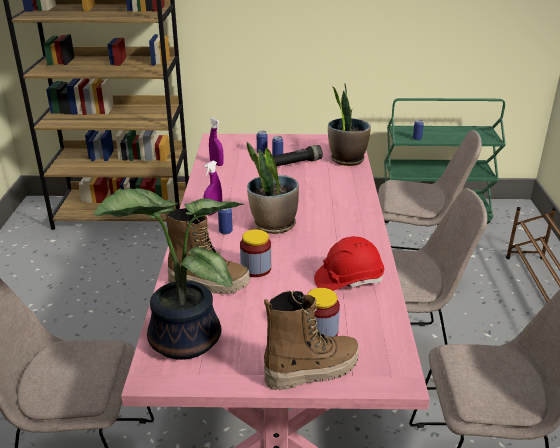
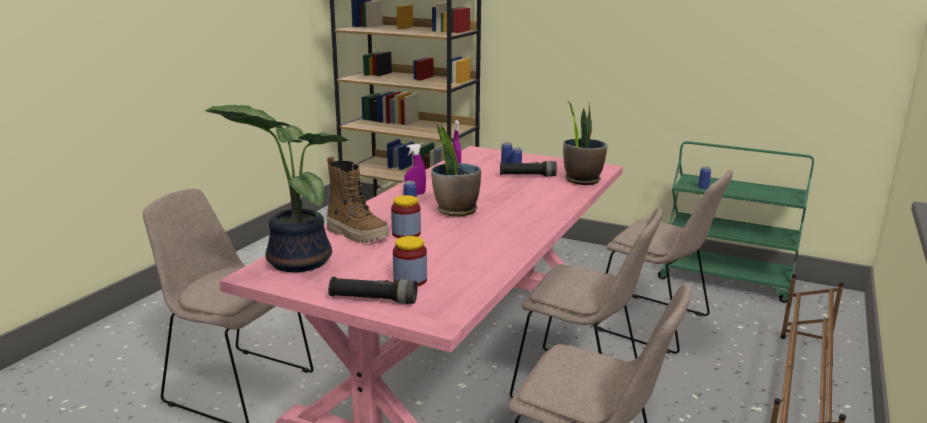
camera: 25 degrees right, 10 degrees down
boot [264,290,359,390] -> black flashlight [328,277,417,304]
red hard hat [314,236,384,291] -> none

